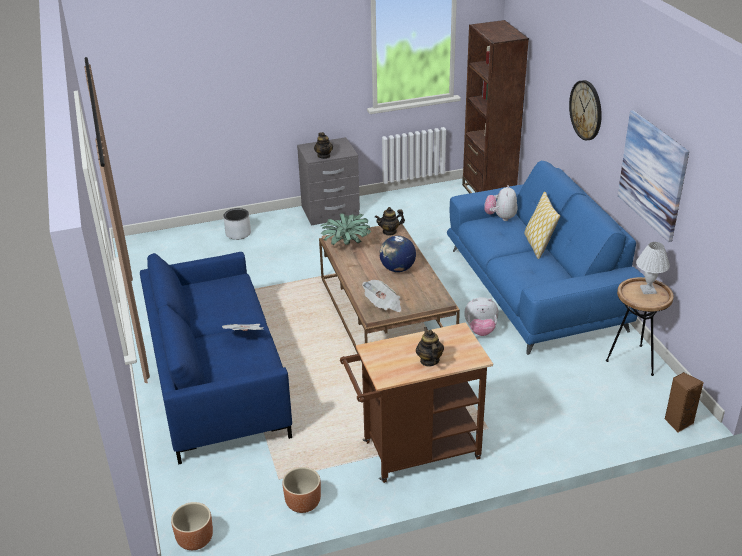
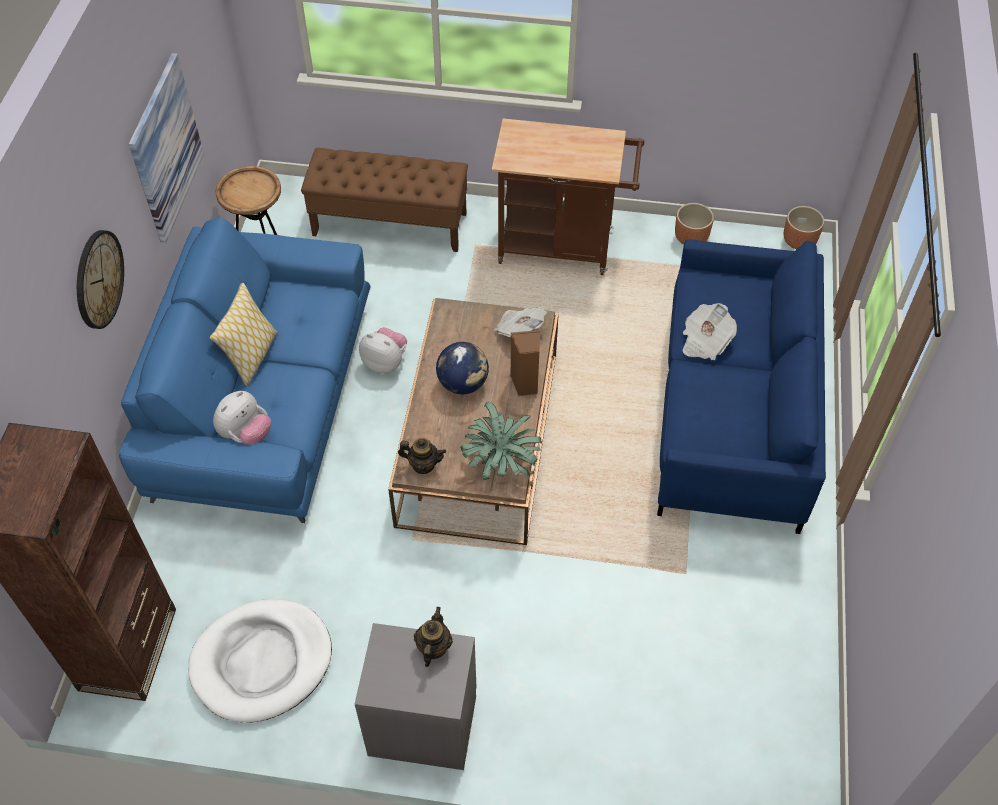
camera: 155 degrees left, 20 degrees up
grey planter [223,208,251,240] -> none
teapot [416,327,444,367] -> none
white table lamp [636,242,670,294] -> none
brown speaker [664,372,704,432] -> brown speaker moved to [510,330,540,396]
none -> white dog bed [188,599,332,723]
none -> brown bench [301,148,468,252]

